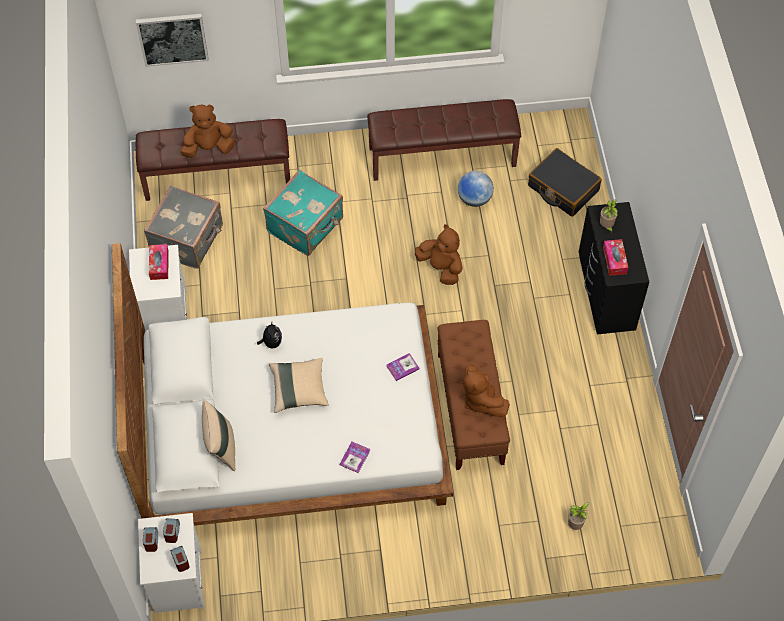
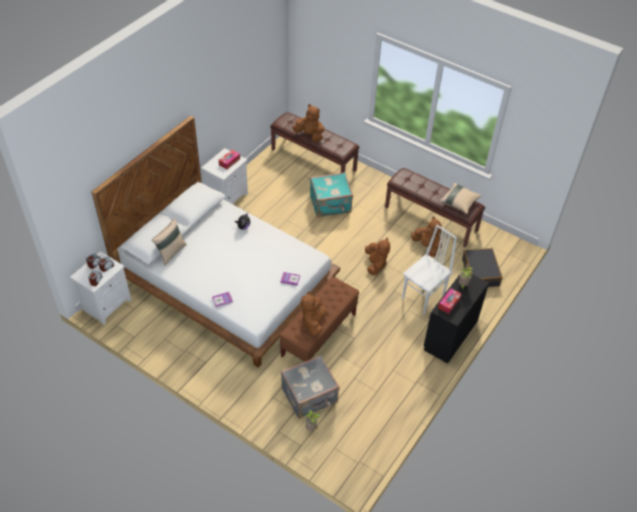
camera: 40 degrees right, 10 degrees down
picture [136,14,209,67] -> none
grey suitcase [144,186,223,269] -> grey suitcase moved to [281,355,339,419]
beige pillow [269,358,329,413] -> beige pillow moved to [439,183,481,214]
globe [458,171,494,207] -> brown plush toy [411,217,442,257]
none -> white chair [402,225,457,314]

